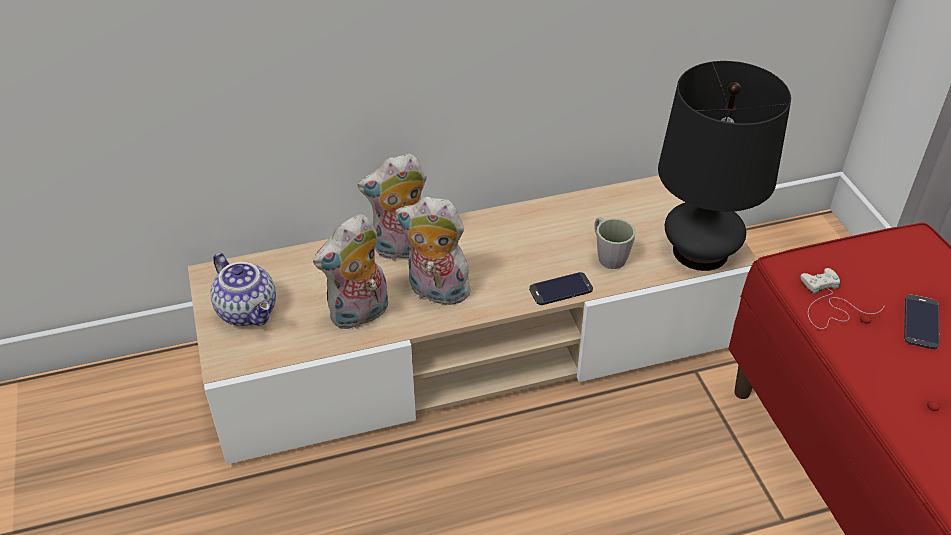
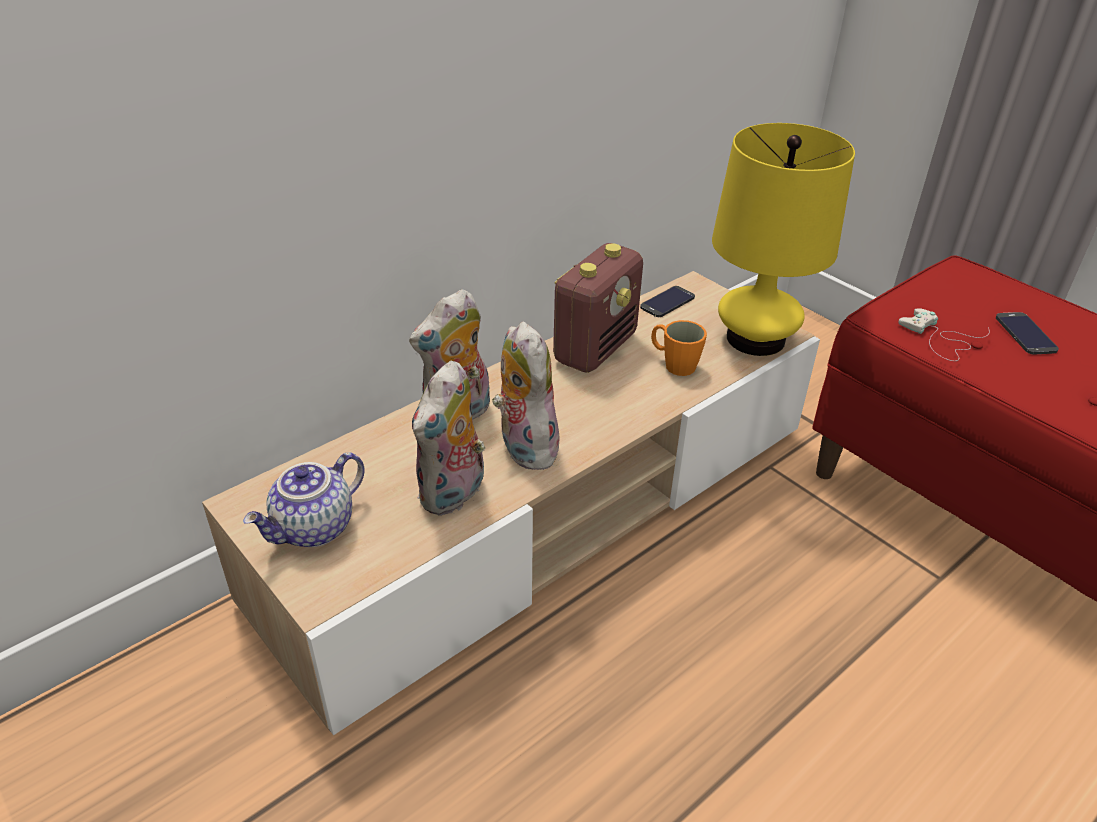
camera: 25 degrees left, 5 degrees down
teapot [210,253,276,326] -> teapot turned 105 degrees clockwise [243,452,365,547]
plush toy [395,197,471,305] -> plush toy turned 75 degrees clockwise [492,322,564,470]
phone [529,272,593,305] -> phone moved to [640,286,695,317]
grey mug [594,217,635,269] -> orange mug [651,320,707,376]
black table lamp [658,61,791,271] -> yellow table lamp [712,123,855,356]
none -> radio [553,243,643,373]

